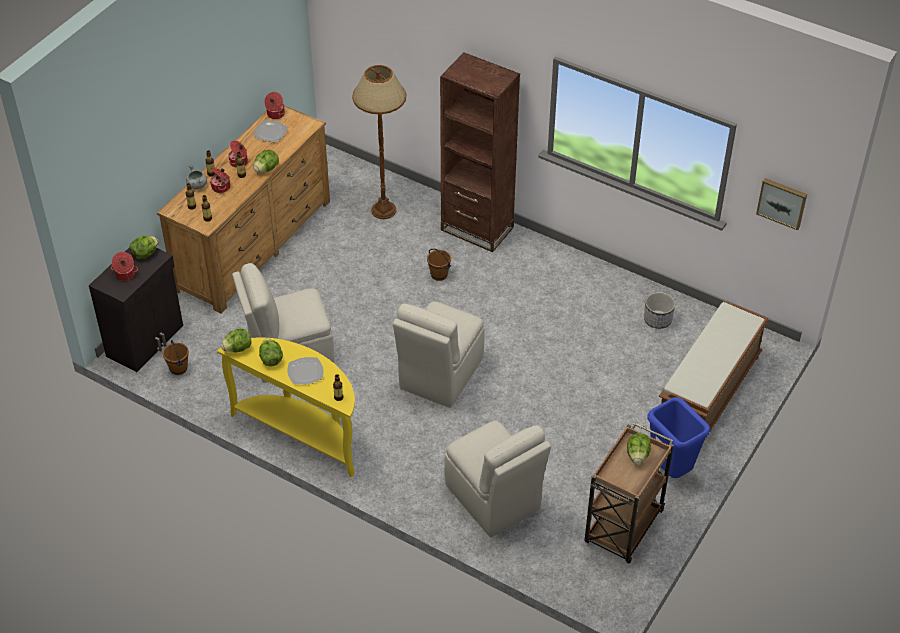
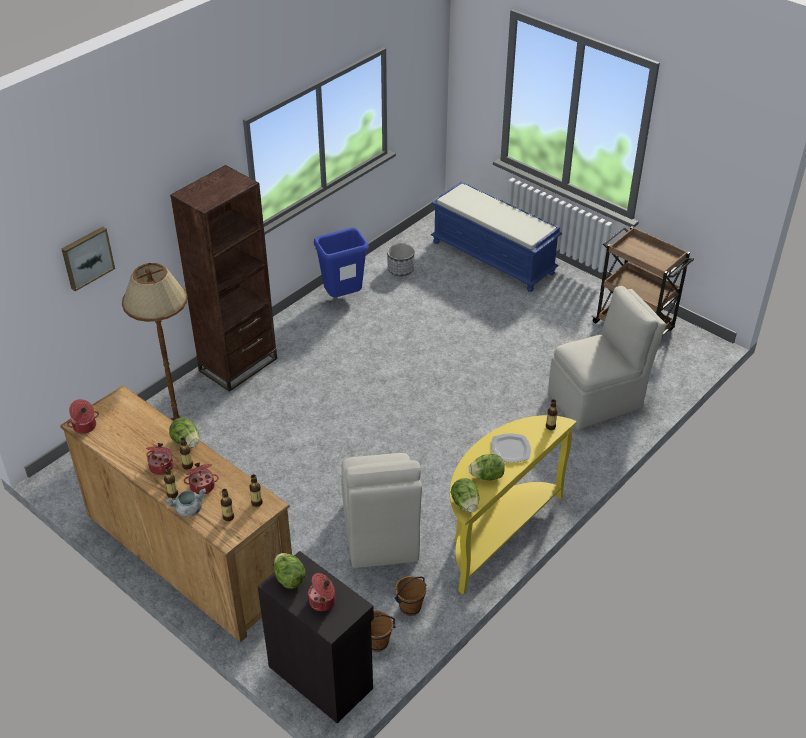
camera: 80 degrees left, 5 degrees down
plate [253,120,288,142] -> none
beige chair [393,301,484,408] -> none
brown bucket [427,249,451,281] -> brown bucket moved to [395,576,427,616]
lettuce [627,433,651,464] -> none
blue trash can [648,397,710,478] -> blue trash can moved to [314,228,369,297]
brown bench [659,301,769,441] -> blue bench [431,181,562,292]
picture [756,178,807,231] -> picture moved to [62,227,115,291]

